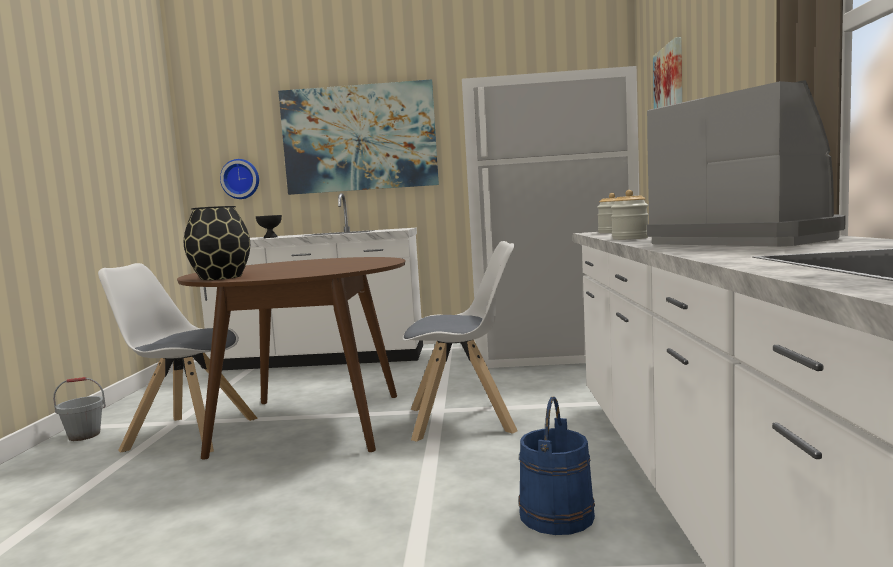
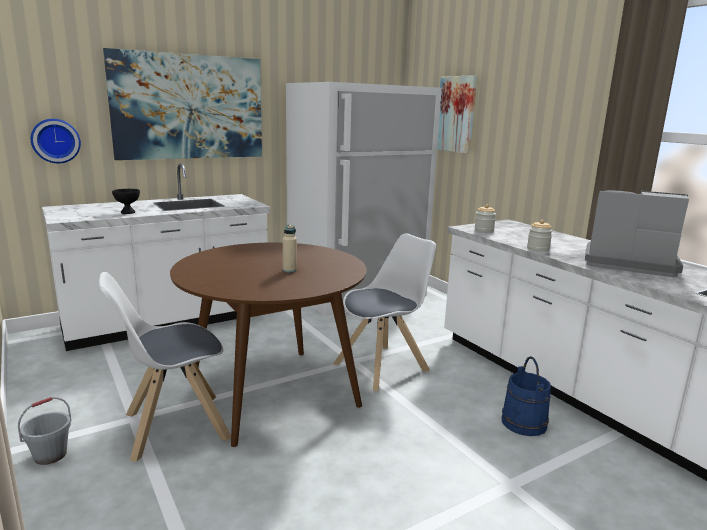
camera: 35 degrees left, 10 degrees up
black vase [184,206,250,280] -> none
none -> beige bottle [283,225,297,273]

